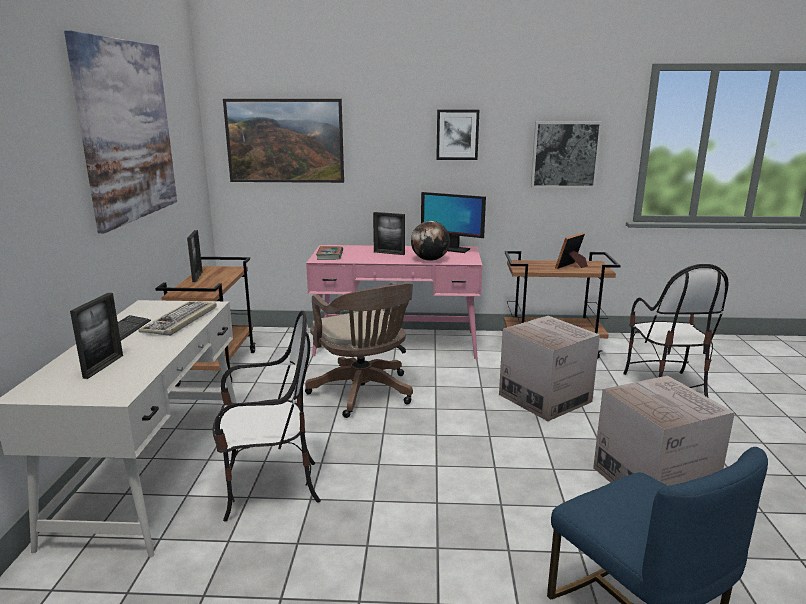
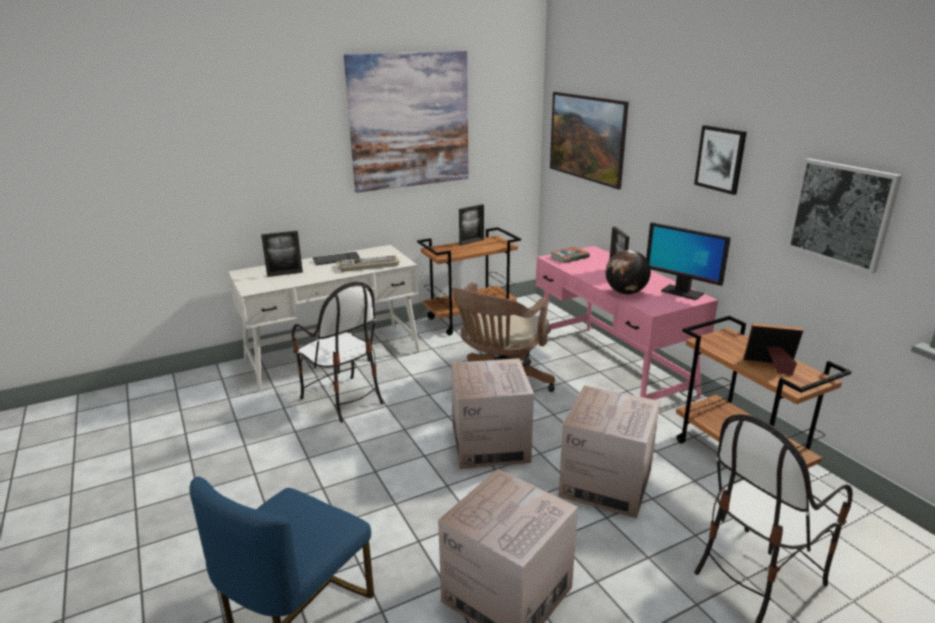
camera: 60 degrees right, 5 degrees up
monitor [421,192,486,253] -> monitor turned 45 degrees counterclockwise [646,222,731,300]
none -> cardboard box [451,358,534,469]

